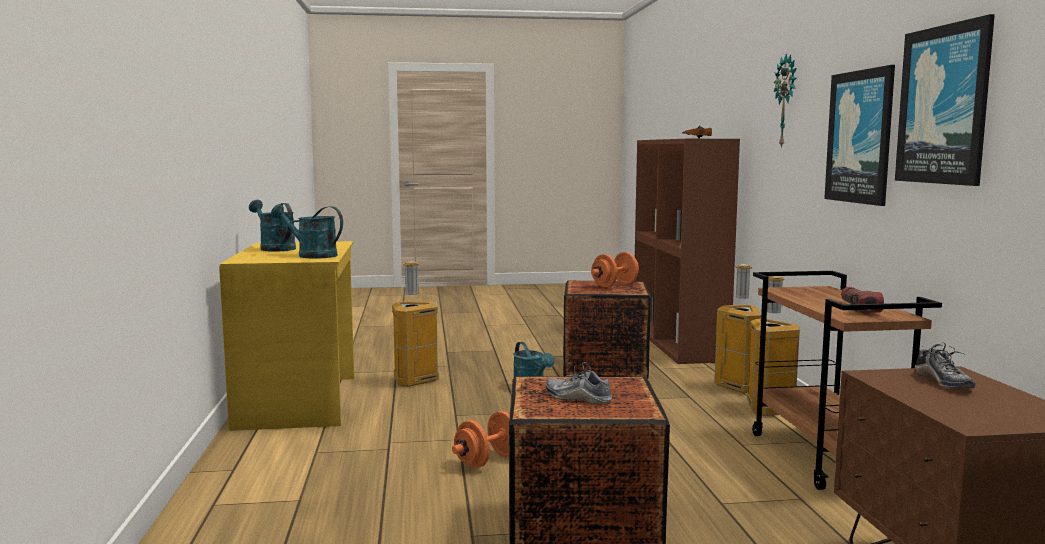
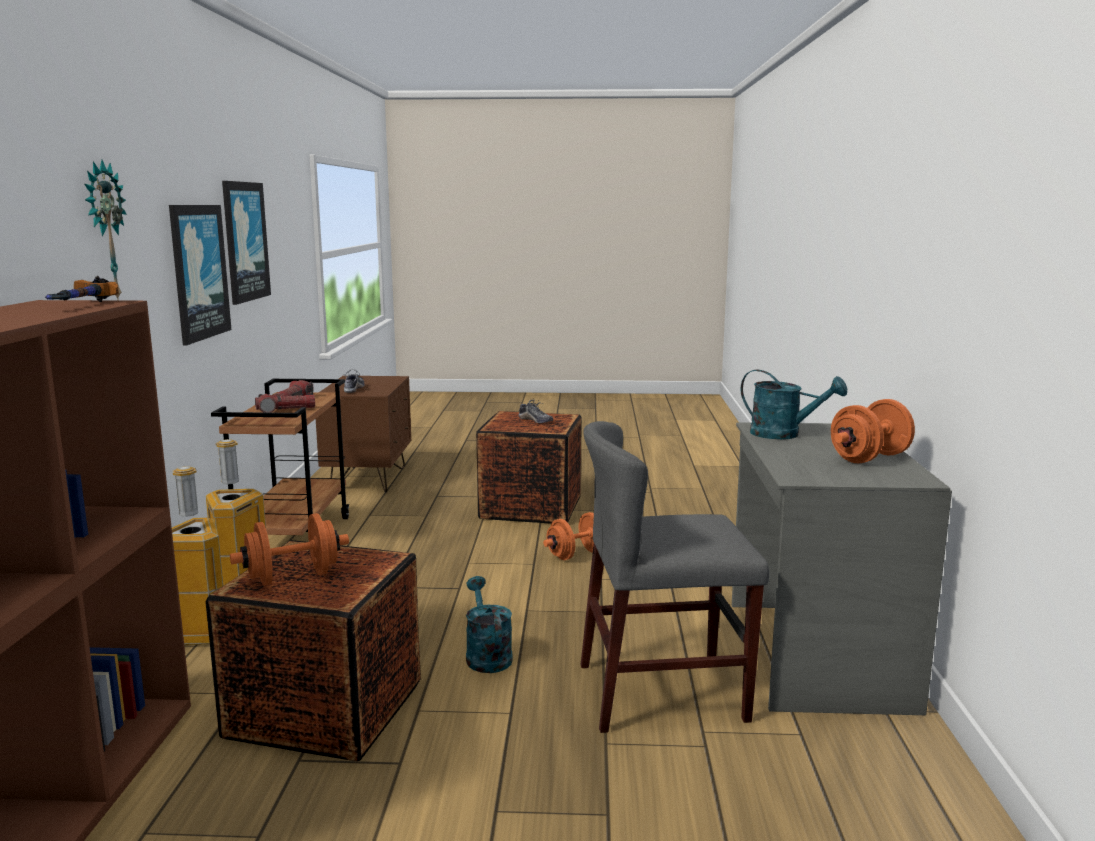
camera: 170 degrees left, 5 degrees up
yellow desk [219,241,354,431] -> grey desk [732,422,952,715]
turquoise watering can [249,200,296,252] -> orange dumbbell [831,399,915,463]
trash can [392,261,439,387] -> grey chair [581,421,769,733]
none -> flashlight [255,394,315,413]

